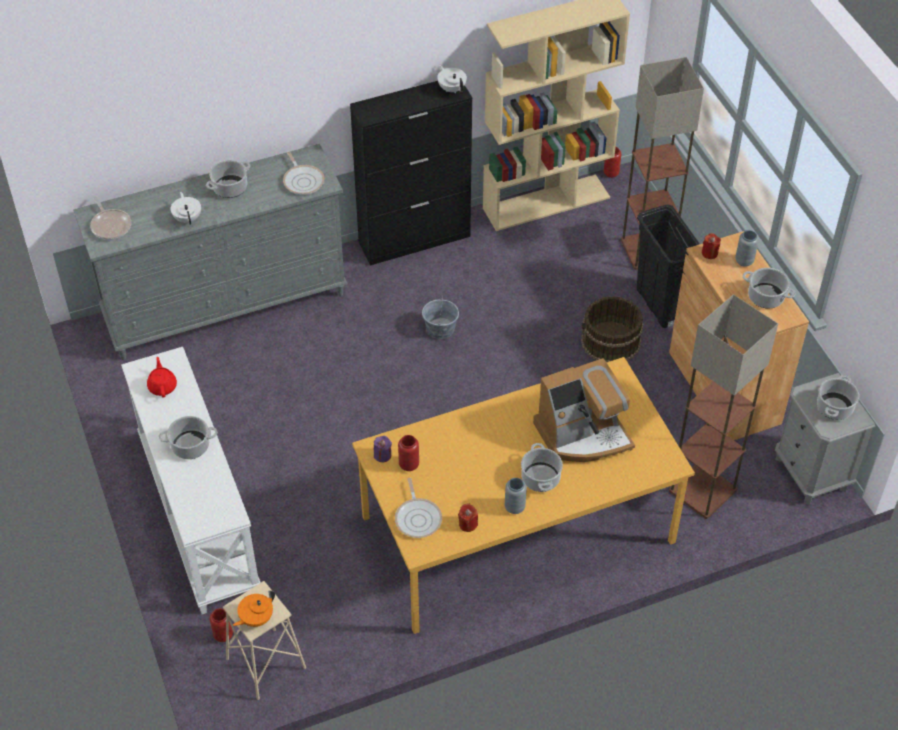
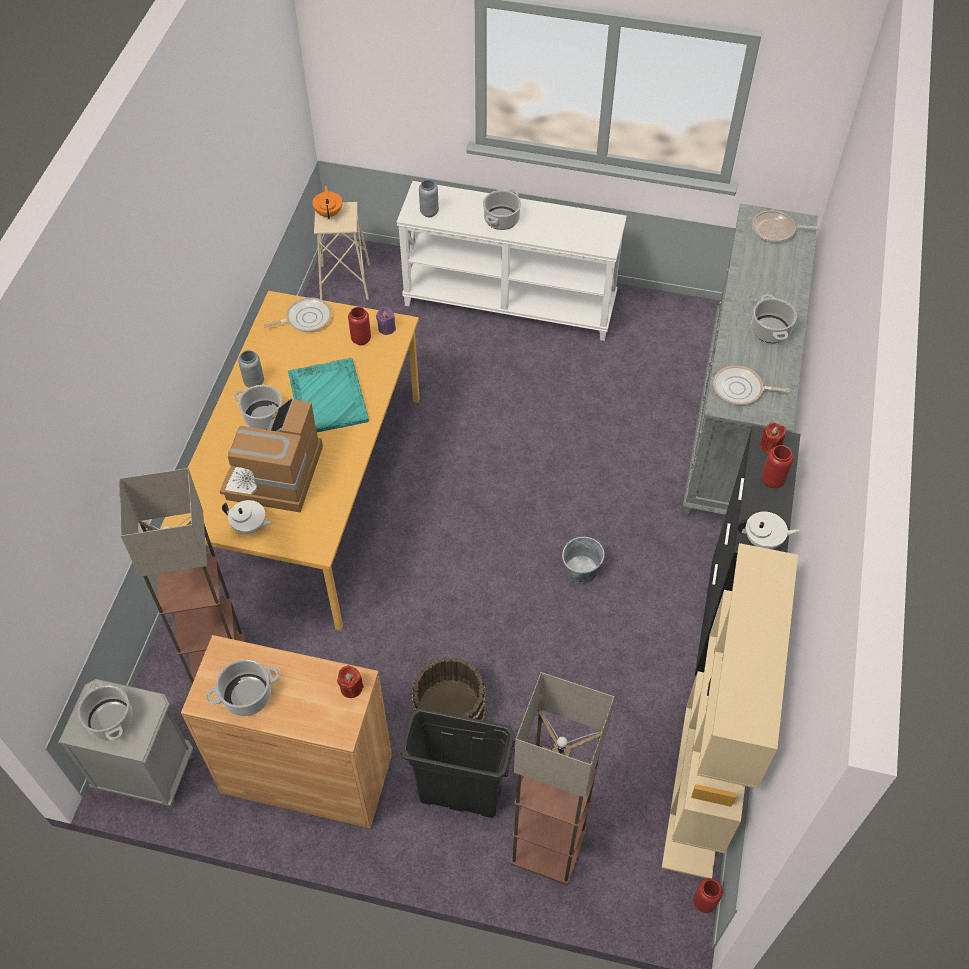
camera: 125 degrees right, 5 degrees up
red teapot [147,357,177,398] -> none
white teapot [171,192,201,225] -> white teapot moved to [222,500,274,534]
red vase [210,608,233,642] -> red vase moved to [762,445,794,488]
frying pan [395,478,442,538] -> frying pan turned 135 degrees clockwise [264,297,332,332]
red candle [458,503,478,532] -> red candle moved to [760,422,786,454]
grey vase [735,230,759,267] -> grey vase moved to [419,179,439,217]
none -> turquoise tray [288,358,369,432]

